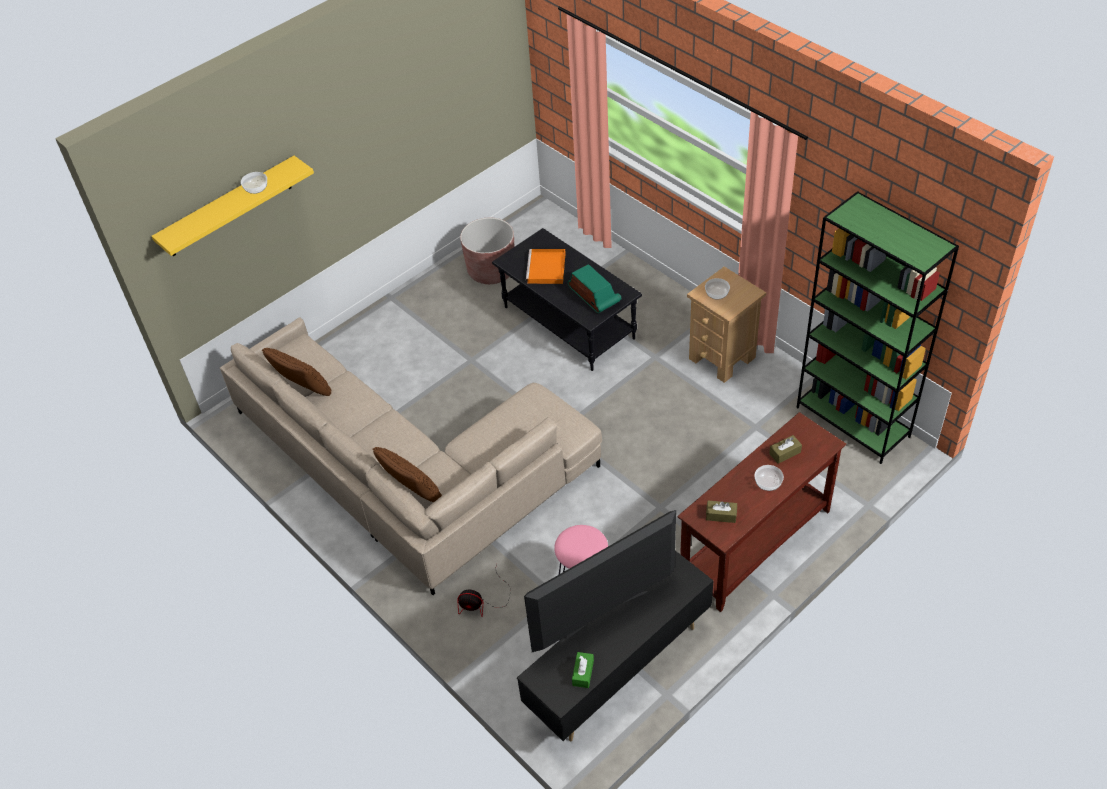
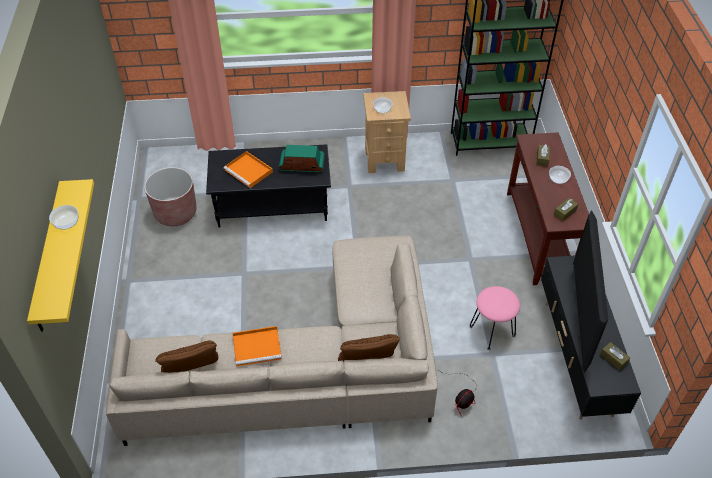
camera: 55 degrees left, 0 degrees up
green tissue box [572,652,594,688] -> brown tissue box [600,342,630,370]
none -> orange tray [232,326,282,367]

